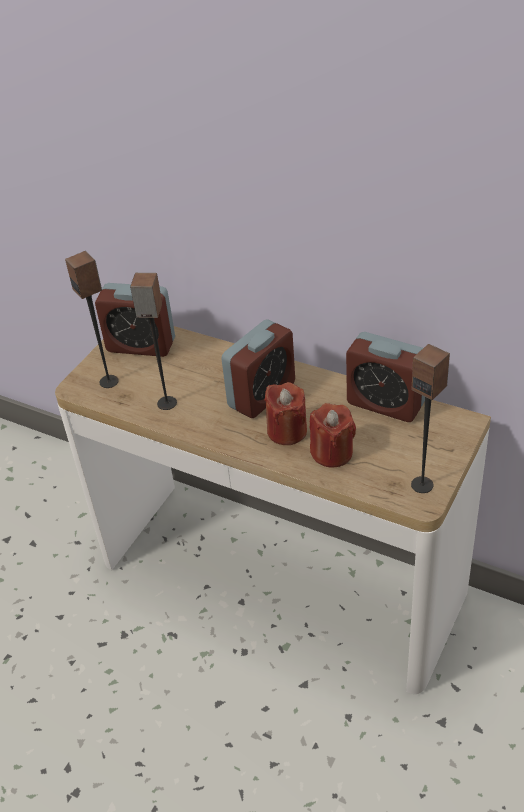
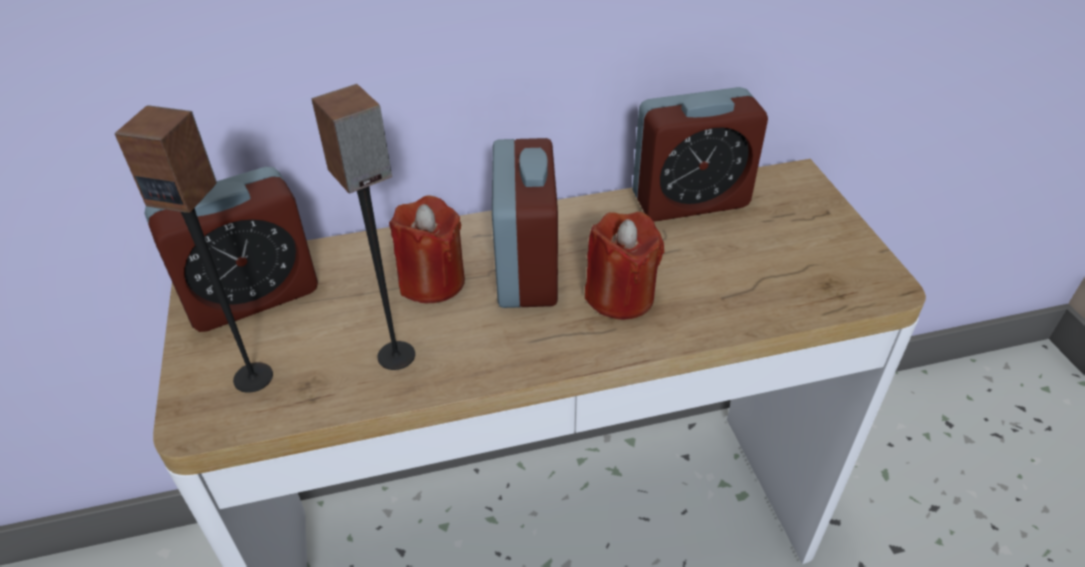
camera: 45 degrees left, 0 degrees up
red candle [310,403,356,467] -> red candle moved to [389,196,465,303]
speaker [411,344,450,493] -> none

